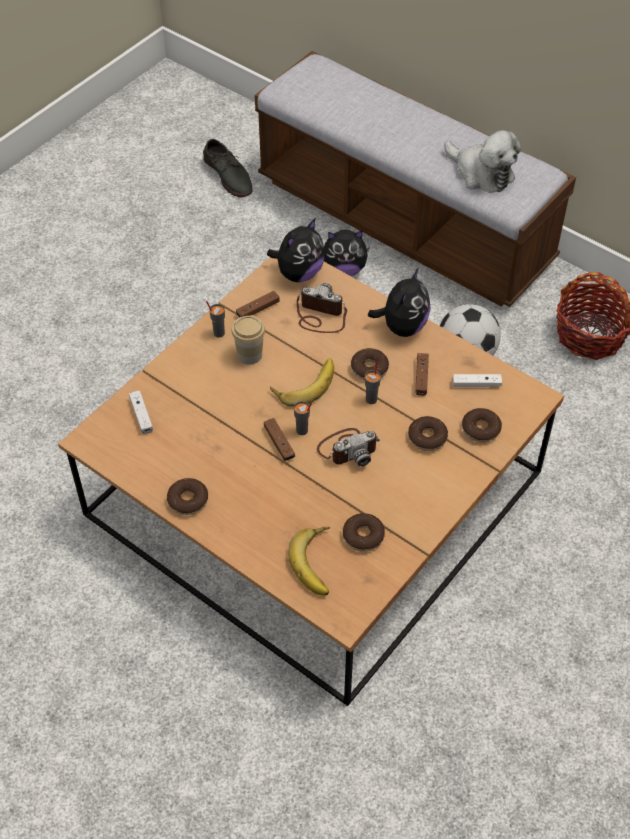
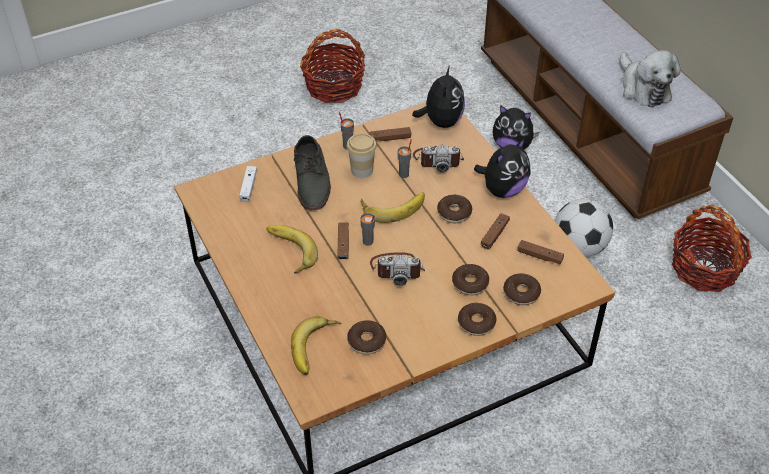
camera: 25 degrees right, 5 degrees down
donut [167,478,208,515] -> donut moved to [458,303,497,336]
grey shoe [203,139,253,198] -> grey shoe moved to [294,135,331,210]
plush toy [267,218,325,282] -> plush toy turned 60 degrees counterclockwise [412,65,465,128]
camera [297,283,347,333] -> camera turned 135 degrees clockwise [413,145,464,173]
grey cup [365,361,381,404] -> grey cup moved to [398,139,412,178]
white game controller [453,374,502,387] -> brown game controller [518,240,564,264]
none -> banana [266,225,318,274]
none -> basket [300,29,365,103]

